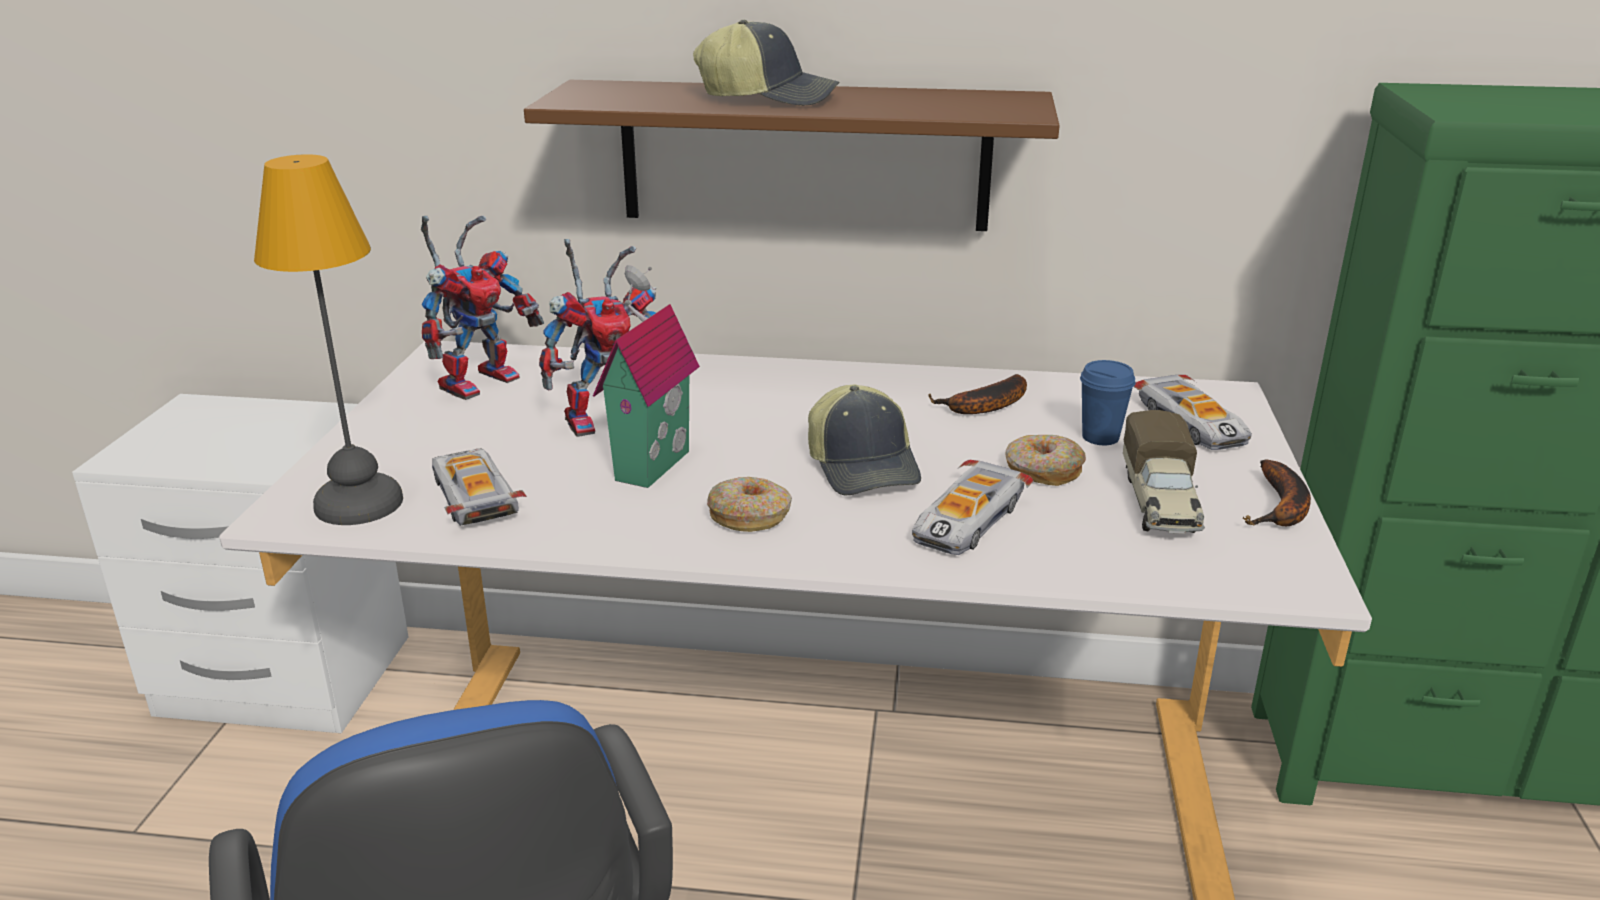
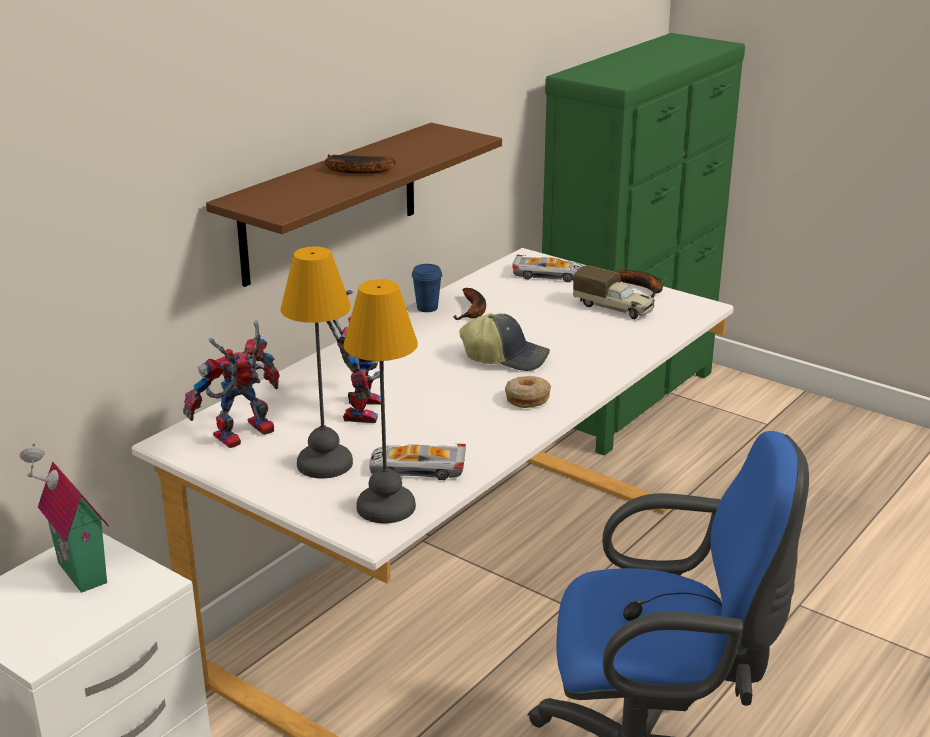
camera: 60 degrees left, 0 degrees up
toy robot [421,216,544,400] -> toy robot turned 105 degrees counterclockwise [183,321,280,448]
toy house [593,265,700,488] -> toy house moved to [20,444,109,593]
cap [693,20,840,106] -> banana [325,154,396,173]
toy car [912,460,1034,555] -> none
donut [1005,435,1086,486] -> none
blue cup [1080,360,1136,445] -> blue cup moved to [412,264,442,312]
none -> table lamp [281,247,353,478]

